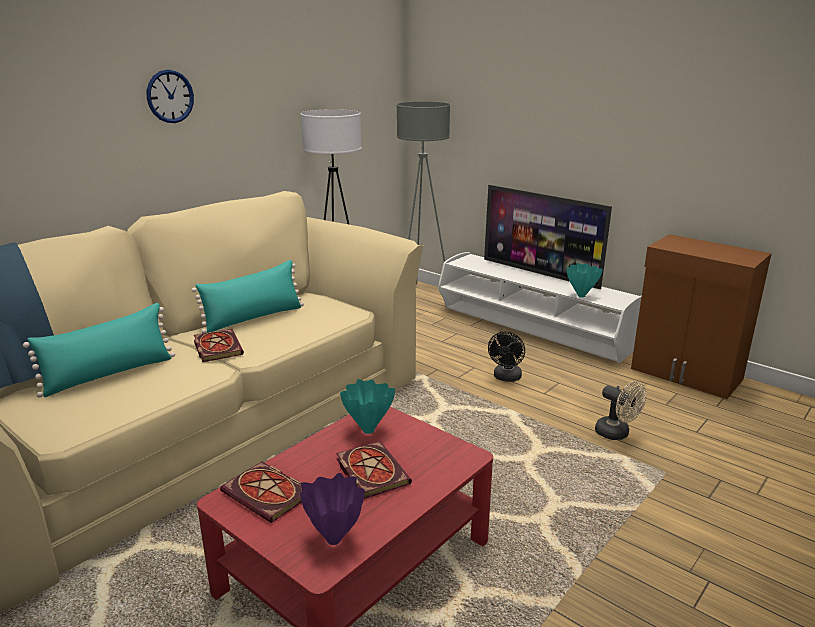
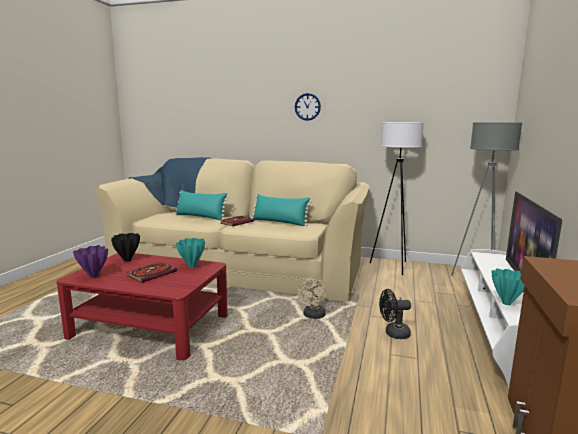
camera: 65 degrees right, 10 degrees down
book [220,462,302,523] -> black vase [111,233,140,262]
beige fan [595,381,646,440] -> beige fan moved to [297,278,326,319]

